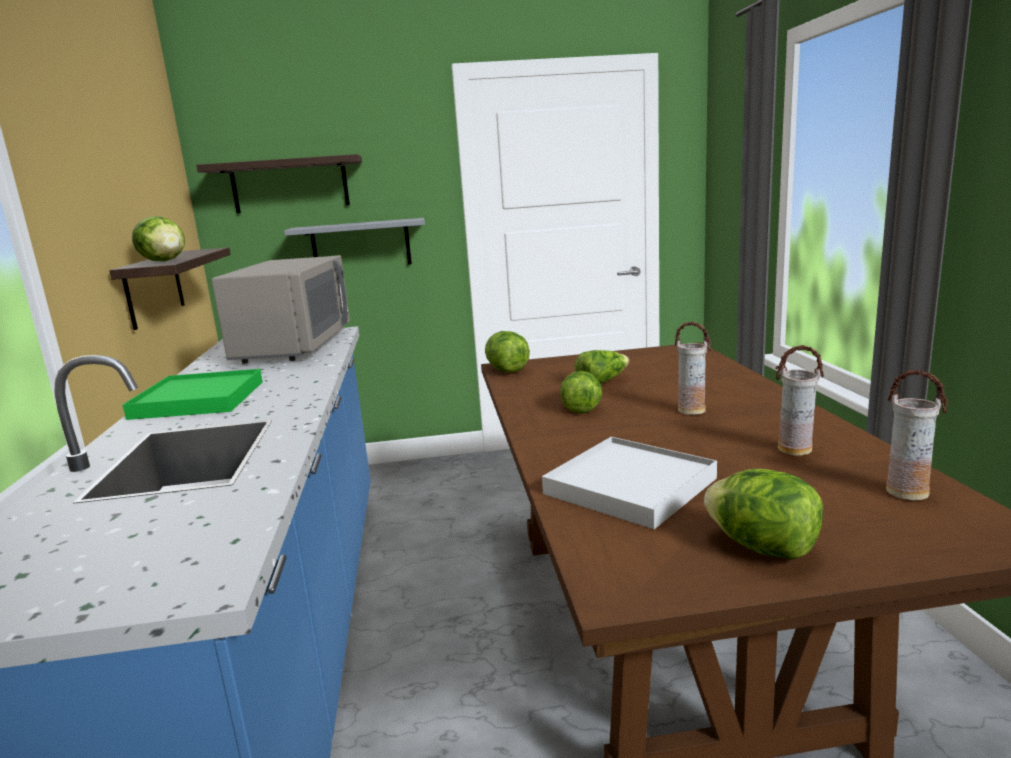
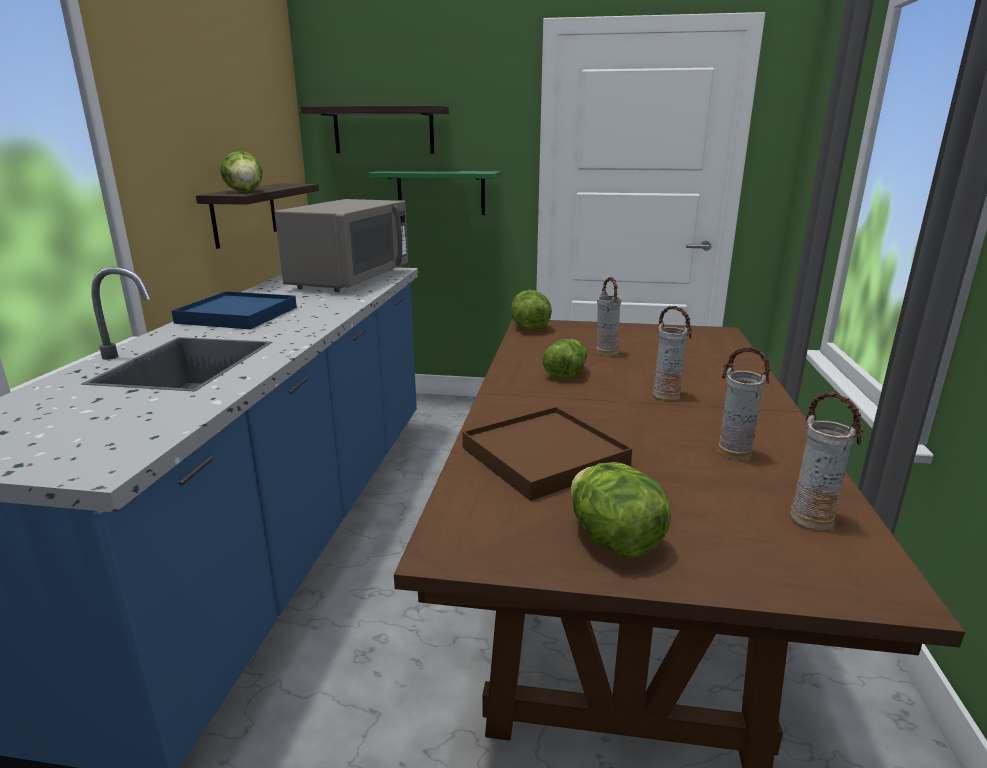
camera: 15 degrees right, 5 degrees up
green tray [123,369,263,420] -> blue tray [171,291,297,329]
grey shelf [284,218,425,264] -> green shelf [369,170,501,215]
white tray [542,437,717,529] -> brown tray [462,407,632,501]
lettuce [574,350,629,384] -> vase [596,277,621,356]

